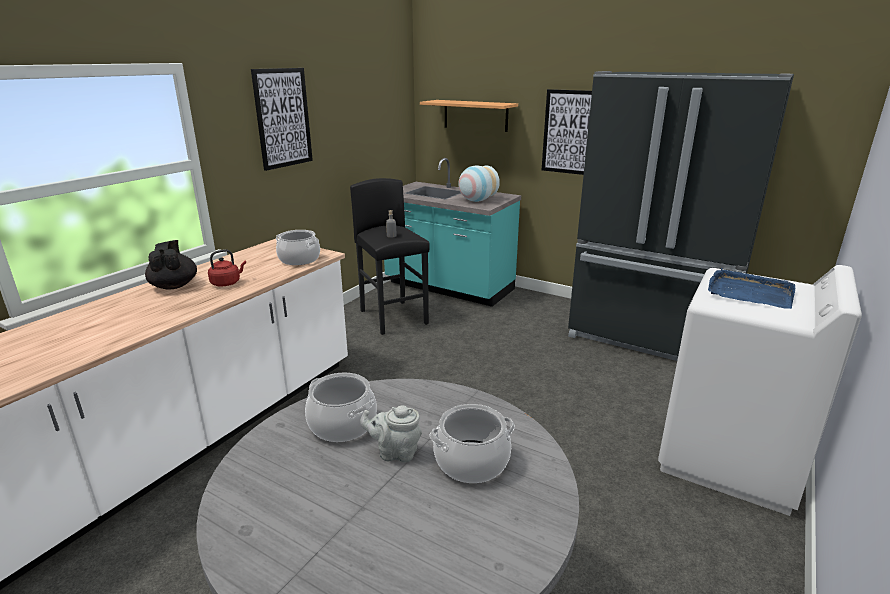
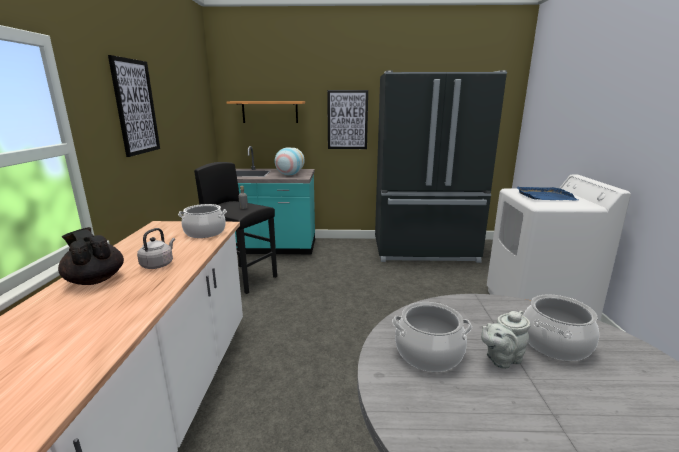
camera: 30 degrees left, 5 degrees down
red kettle [208,249,246,286] -> grey kettle [137,228,175,269]

